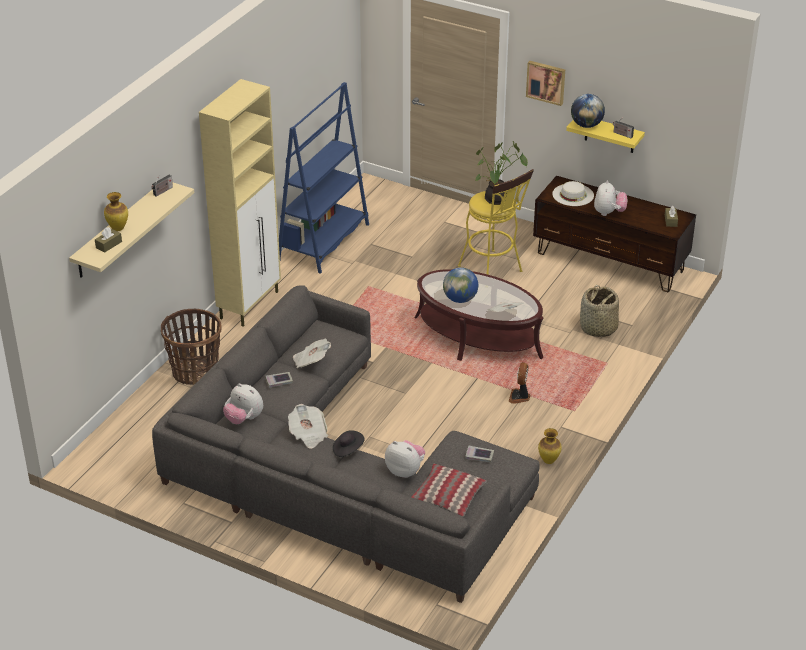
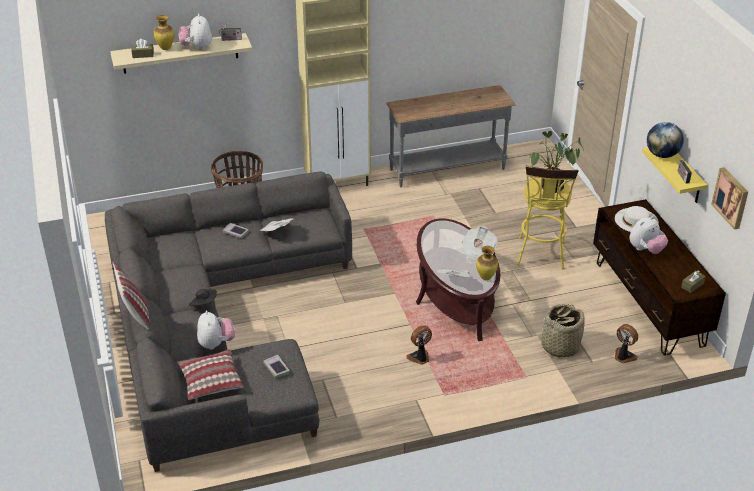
camera: 45 degrees right, 0 degrees up
plush toy [223,383,263,424] -> plush toy moved to [179,14,212,50]
blue bookcase [279,82,369,274] -> grey console table [386,85,516,187]
newspaper [288,404,328,449] -> newspaper moved to [462,226,498,264]
globe [443,267,478,303] -> none
picture [526,61,565,106] -> picture moved to [711,167,748,230]
vase [538,428,562,464] -> vase moved to [476,246,498,280]
none -> pillow [113,262,150,330]
none -> fan [615,324,638,363]

